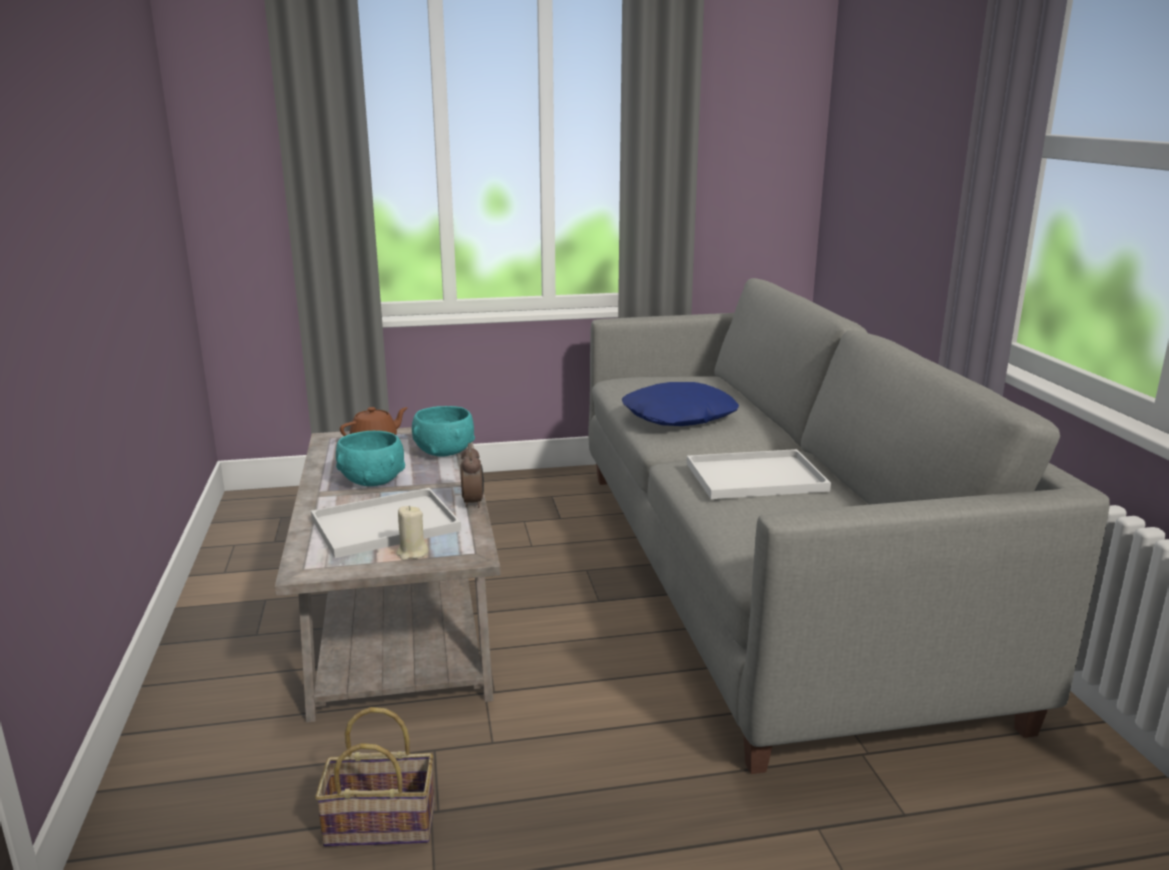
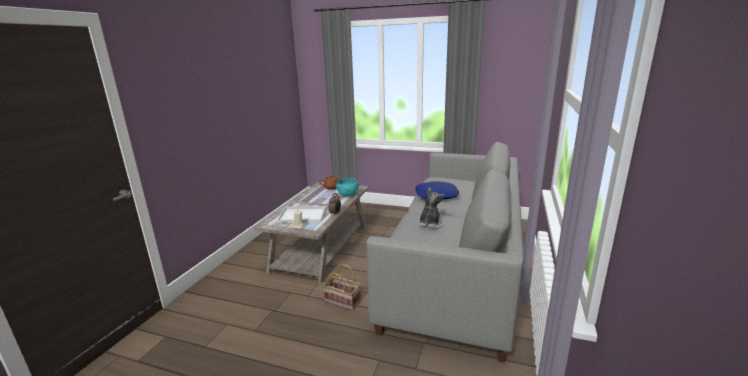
camera: 30 degrees right, 0 degrees up
basket [315,707,435,847] -> basket moved to [323,264,361,310]
turquoise bowl [336,431,405,486] -> none
white tray [687,449,831,499] -> plush toy [418,188,444,229]

